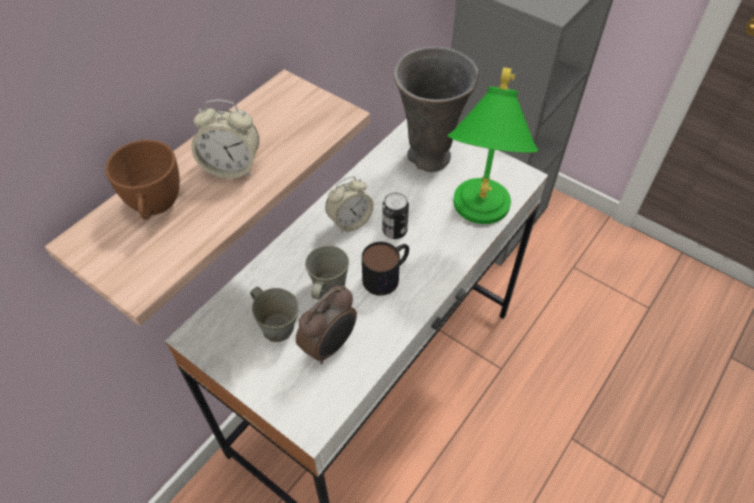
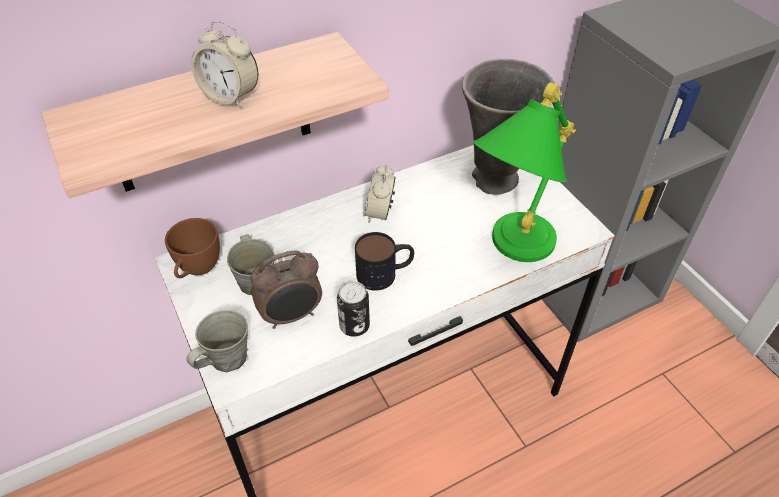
camera: 25 degrees right, 5 degrees down
brown cup [105,140,180,220] -> brown cup moved to [165,218,220,278]
grey mug [305,245,349,300] -> grey mug moved to [187,310,248,372]
alarm clock [325,176,374,233] -> alarm clock turned 105 degrees clockwise [364,164,396,223]
can [382,192,409,239] -> can moved to [337,281,370,337]

